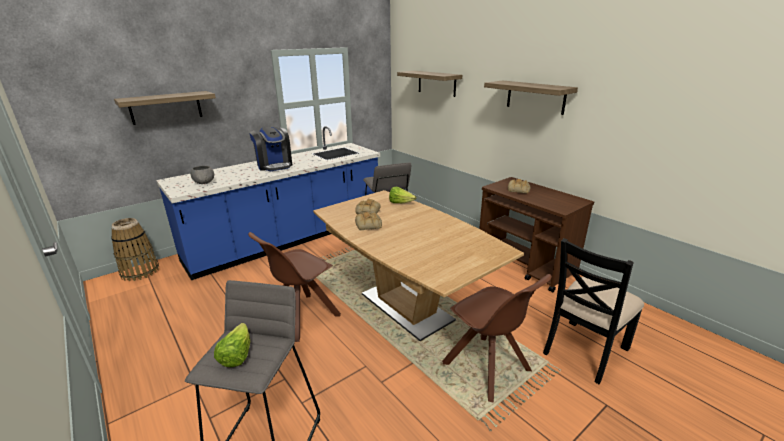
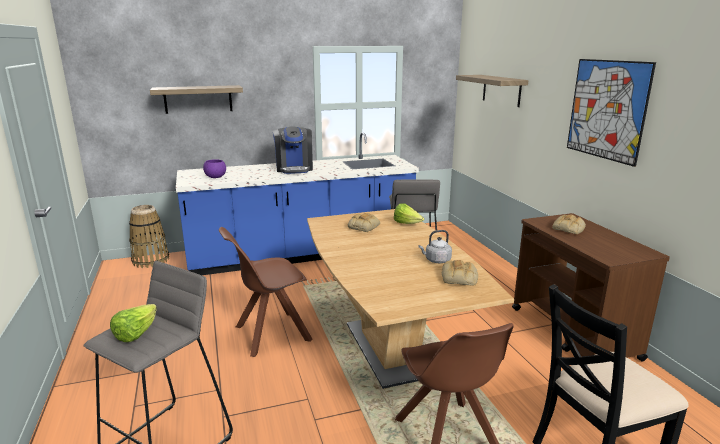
camera: 20 degrees right, 5 degrees down
grey bowl [190,166,214,184] -> purple bowl [203,159,226,178]
bread [355,212,382,230] -> bread moved to [442,260,478,285]
shelf [484,81,578,115] -> picture [567,59,656,167]
none -> grey kettle [419,230,452,263]

